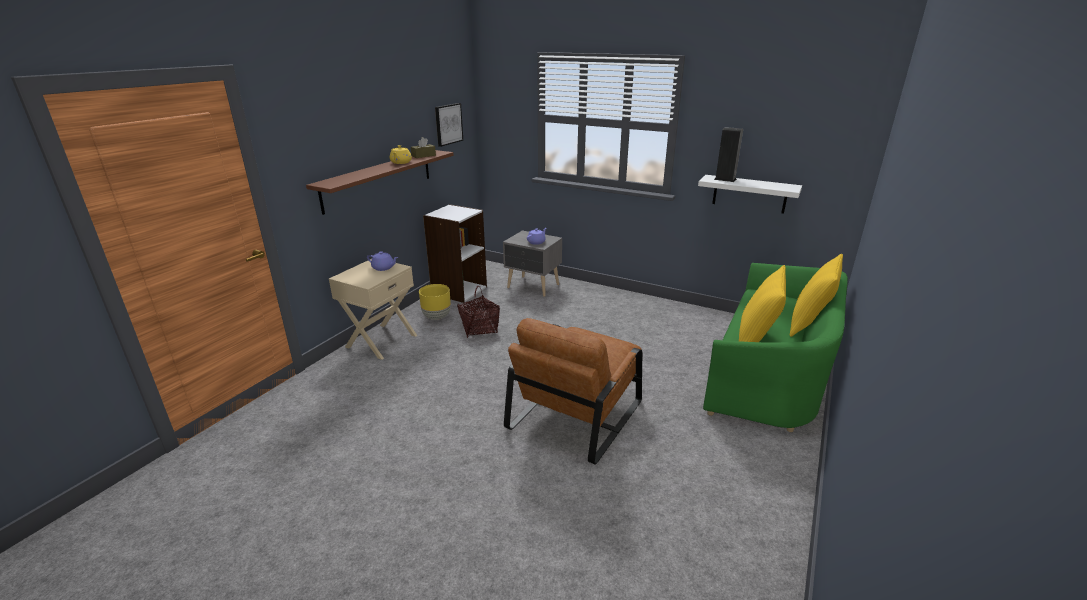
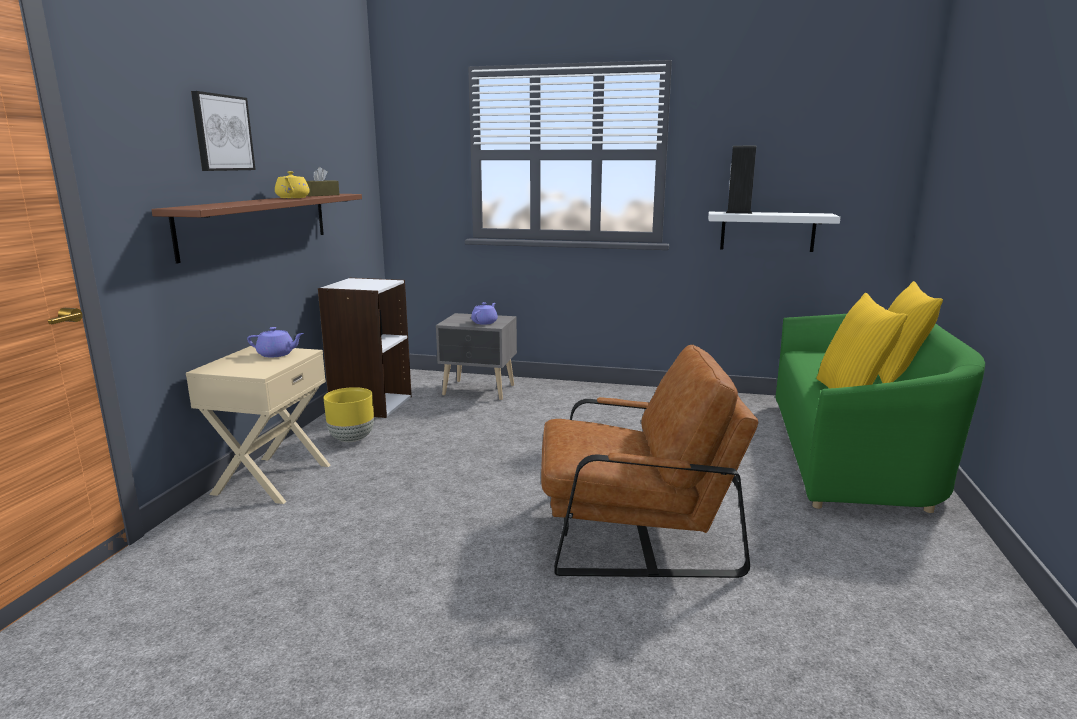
camera: 15 degrees left, 10 degrees down
picture [435,103,463,147] -> picture moved to [191,91,256,171]
basket [457,286,500,338] -> none
brown armchair [504,318,642,465] -> brown armchair turned 105 degrees counterclockwise [541,344,758,578]

